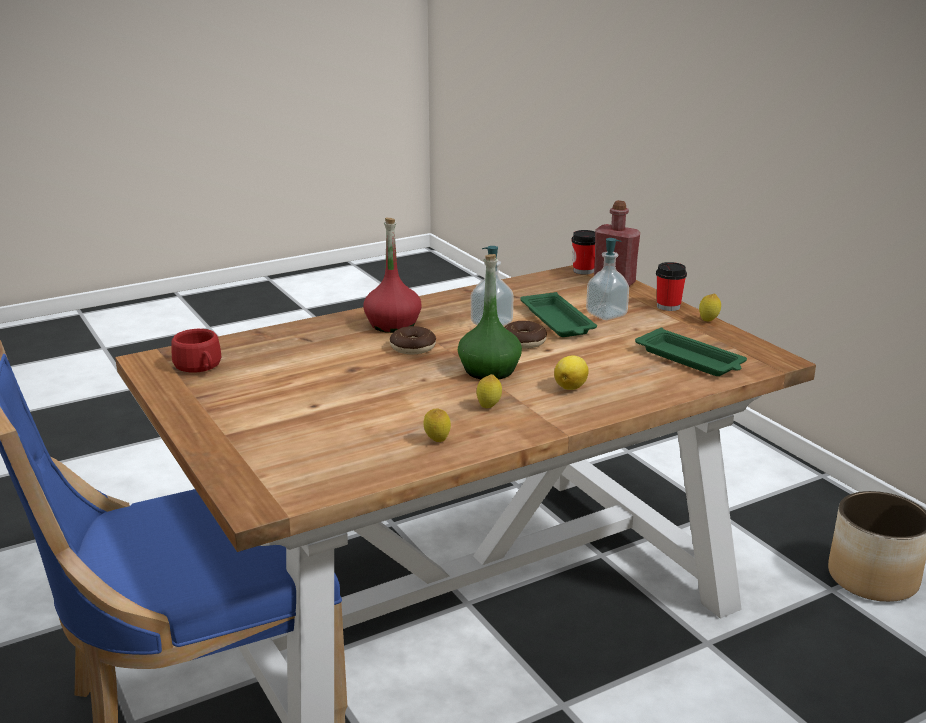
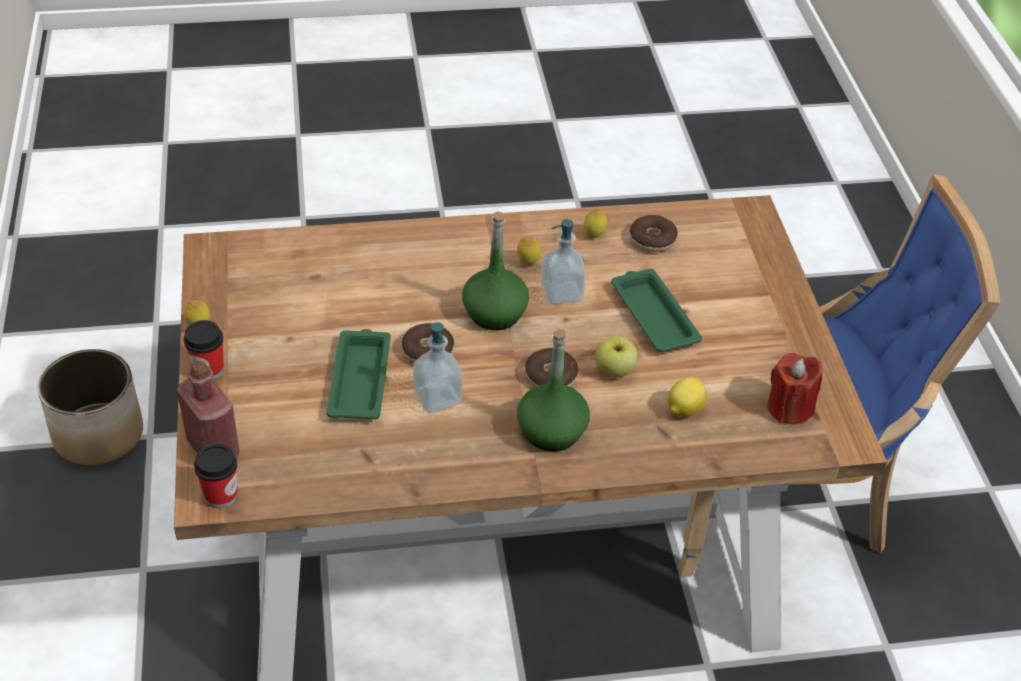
camera: 160 degrees left, 20 degrees up
red cup [172,329,221,373] -> red candle [767,353,823,424]
red bottle [364,218,422,333] -> green bottle [517,329,590,451]
lemon [554,356,589,390] -> lemon moved to [668,377,707,417]
soap dispenser [586,238,629,320] -> soap dispenser moved to [541,219,586,304]
green tray [635,328,747,376] -> green tray moved to [611,269,702,352]
none -> apple [595,337,638,378]
none -> donut [630,215,678,252]

